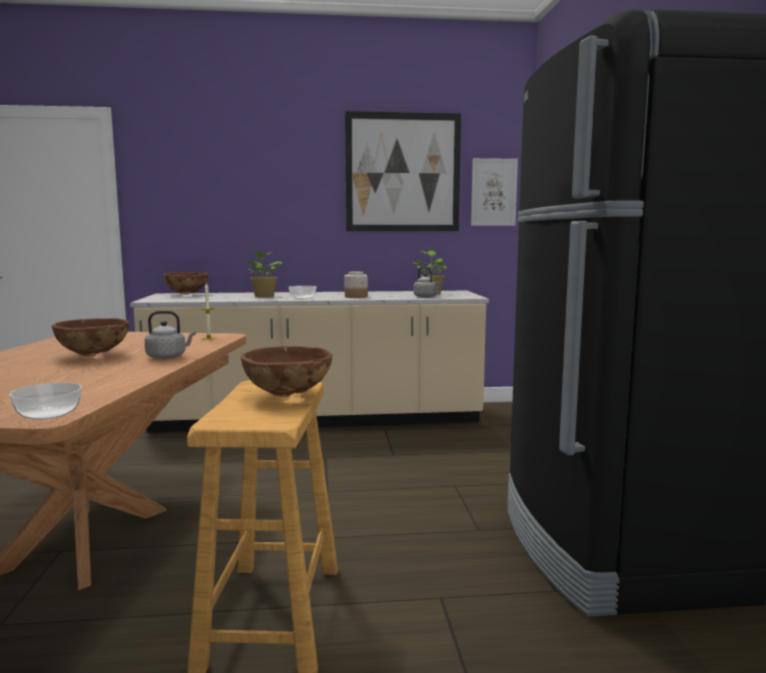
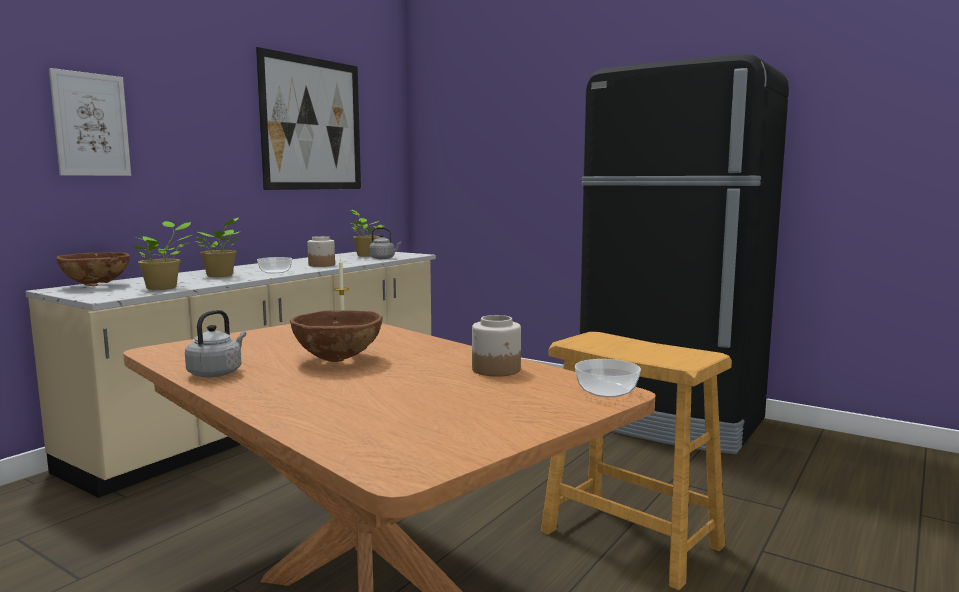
camera: 50 degrees left, 0 degrees up
grey kettle [145,311,196,359] -> grey kettle moved to [185,310,246,378]
brown bowl [240,346,333,397] -> none
picture [471,158,518,226] -> picture moved to [49,68,131,176]
none -> potted plant [134,221,192,290]
none -> jar [472,315,521,376]

